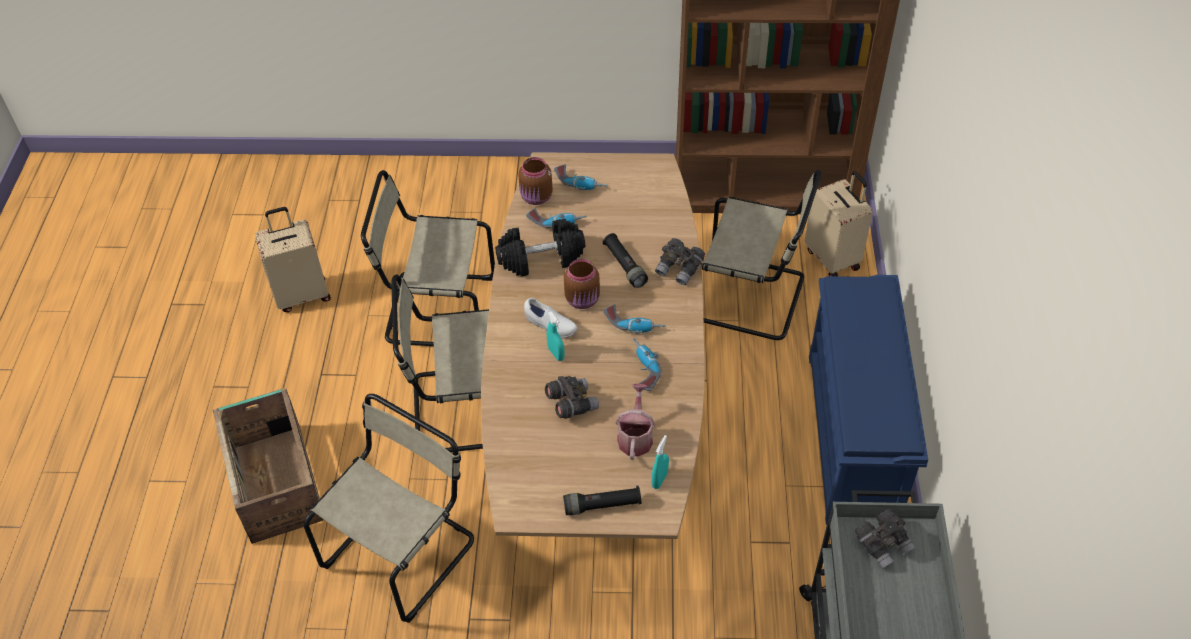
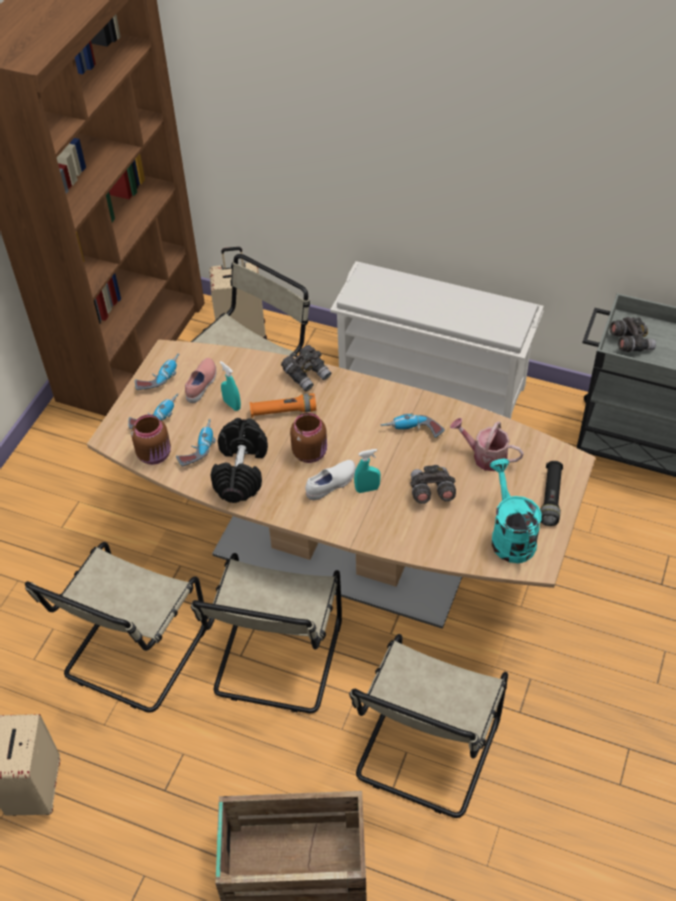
camera: 70 degrees left, 0 degrees up
beige chair [304,394,474,623] -> beige chair turned 120 degrees counterclockwise [349,634,508,818]
black flashlight [603,233,648,288] -> orange flashlight [250,393,316,418]
power drill [603,304,666,334] -> power drill moved to [135,353,180,390]
turquoise spray bottle [652,435,669,489] -> turquoise spray bottle moved to [220,361,241,411]
blue shoe rack [809,275,928,525] -> white shoe rack [330,261,544,419]
none -> pink shoe [185,358,216,403]
none -> turquoise watering can [490,459,542,563]

